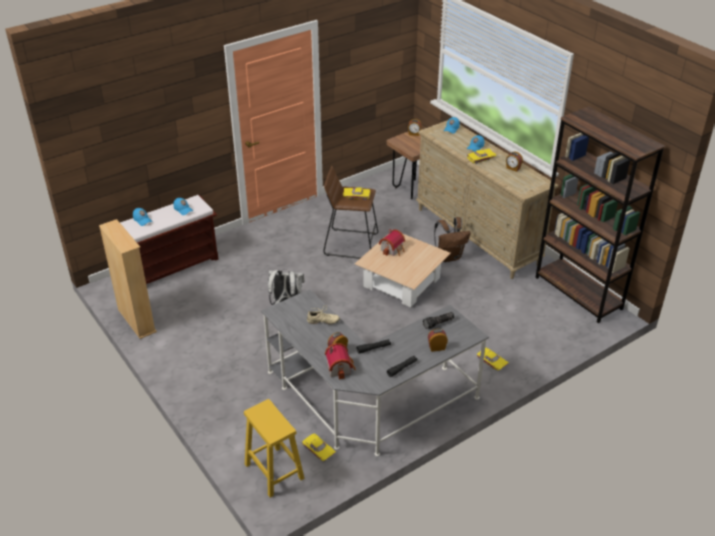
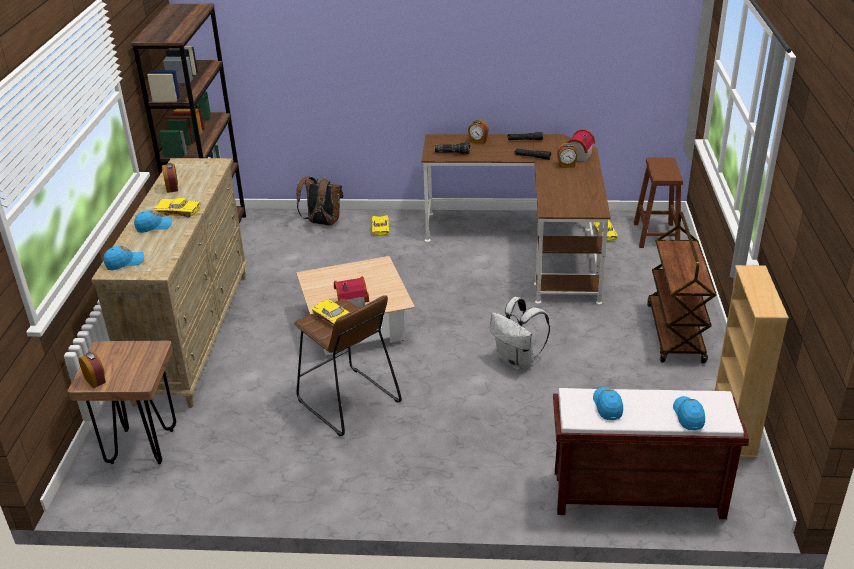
camera: 140 degrees left, 5 degrees down
yellow stool [244,399,305,498] -> brown stool [634,158,683,248]
grey desk [261,289,489,456] -> brown desk [421,134,611,305]
beige shoe [307,305,340,325] -> none
brown backpack [434,217,470,262] -> brown backpack moved to [296,176,344,225]
none -> brown cart [647,212,717,363]

